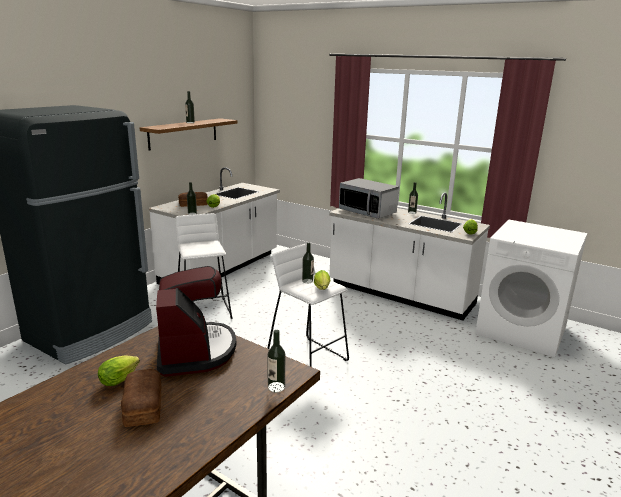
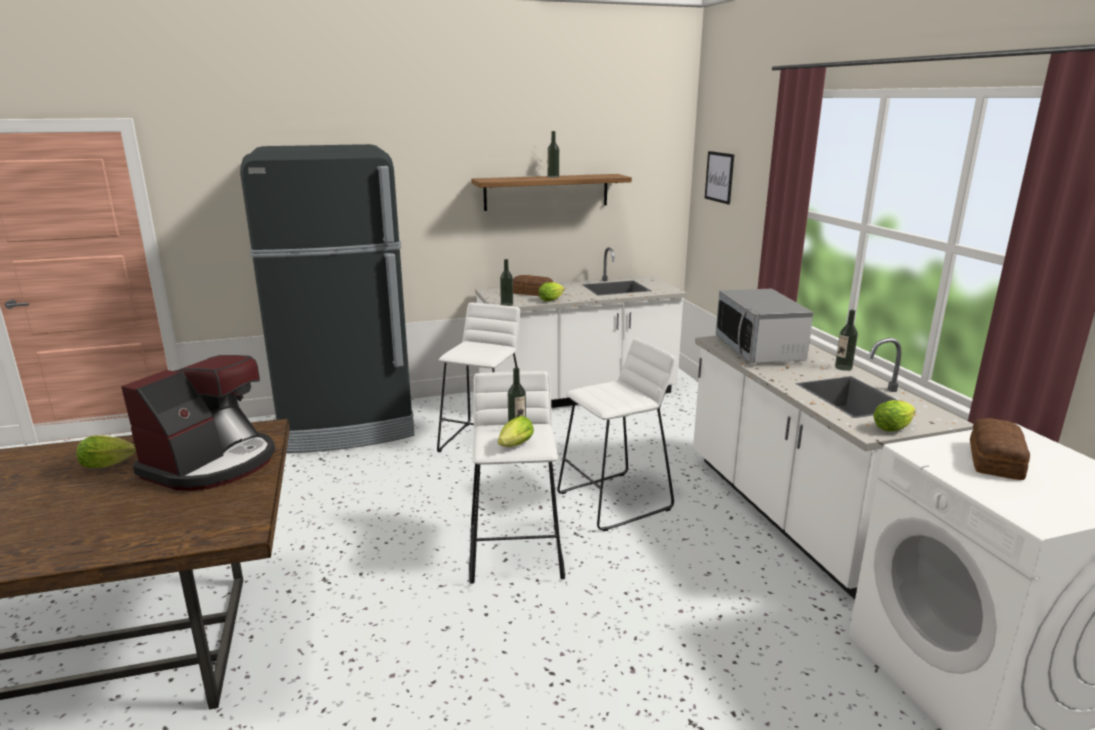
camera: 40 degrees right, 0 degrees up
bread [121,369,161,427] -> bread moved to [970,418,1030,480]
bottle [267,330,285,392] -> none
none -> white stool [557,338,676,531]
none -> picture [705,151,734,205]

